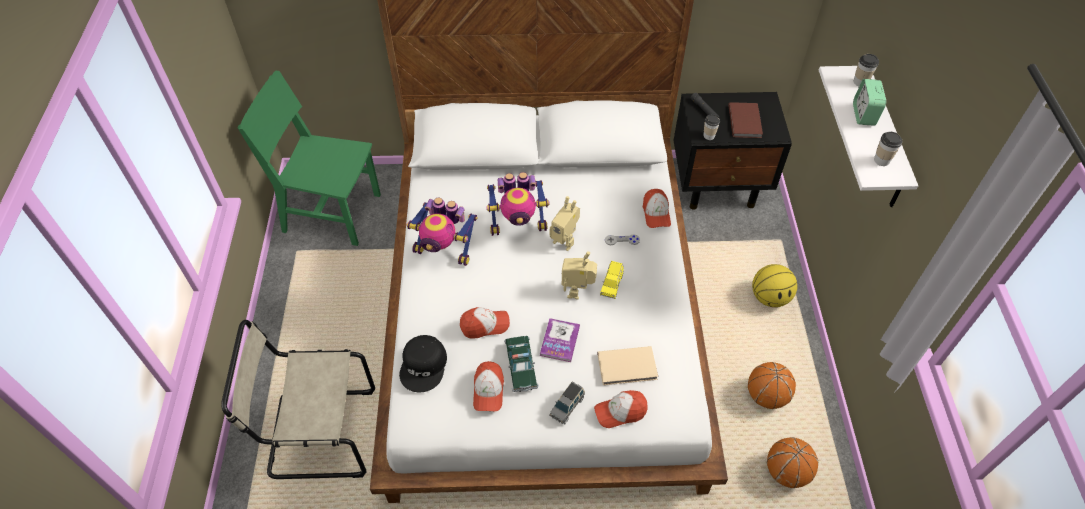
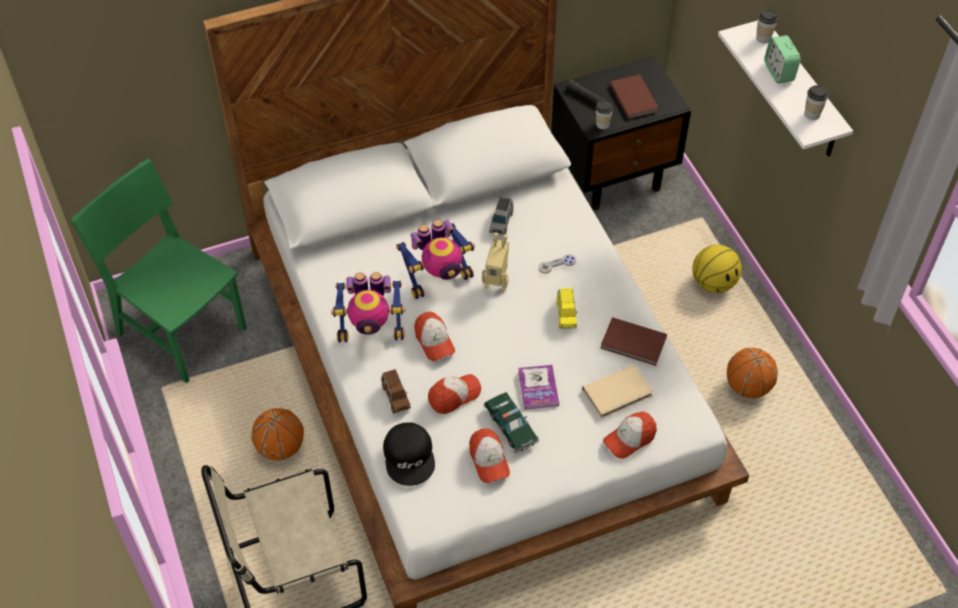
camera: 20 degrees left, 0 degrees up
green chair [237,71,381,246] -> green chair turned 45 degrees clockwise [71,159,247,383]
grey toy car [549,381,585,425] -> grey toy car moved to [489,197,513,236]
toy robot [562,251,597,300] -> none
cap [643,189,671,228] -> cap moved to [414,312,455,361]
basketball [767,437,818,488] -> basketball moved to [251,408,304,460]
none -> brown toy car [381,369,411,414]
none -> brown book [600,317,667,366]

